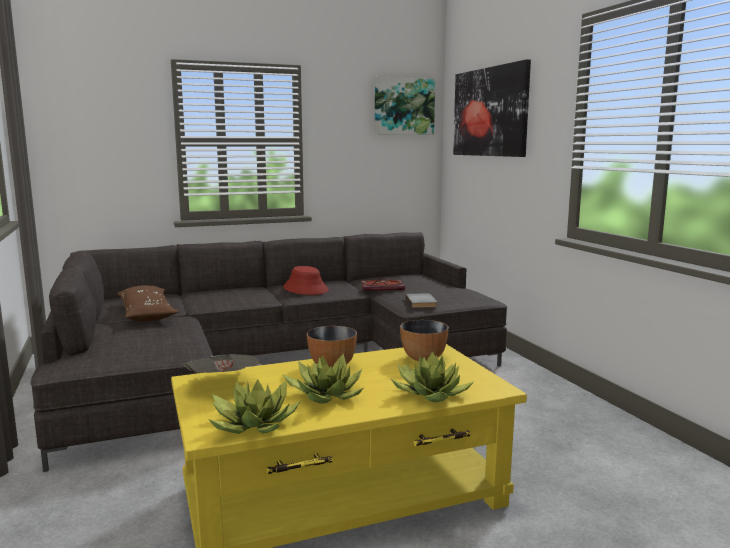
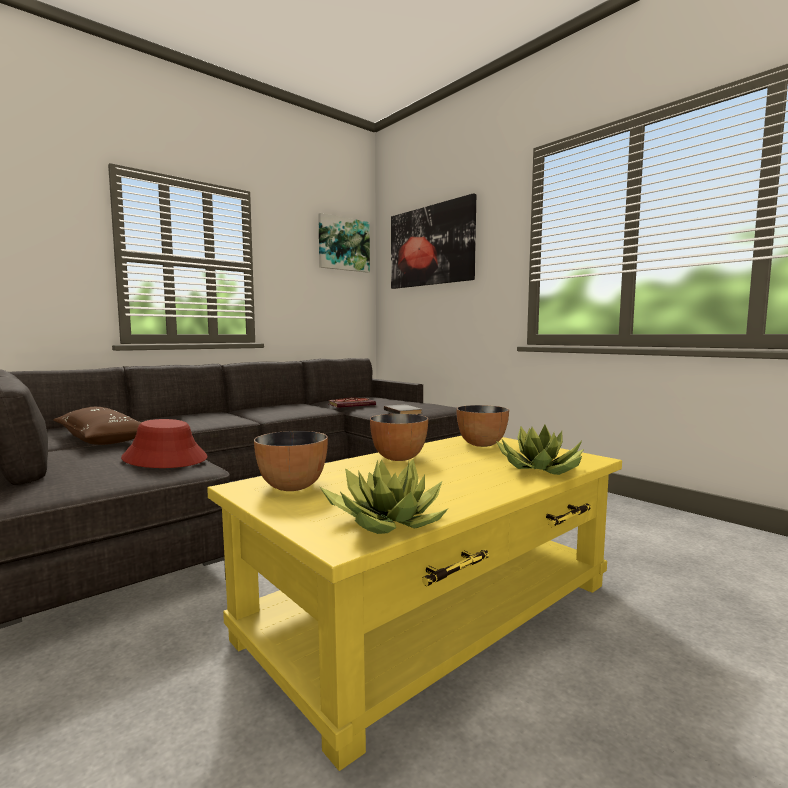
camera: 20 degrees left, 5 degrees down
newspaper [182,354,262,373] -> bowl [254,431,328,491]
potted plant [282,353,363,404] -> none
red hat [283,266,328,295] -> red hat moved to [121,419,207,468]

